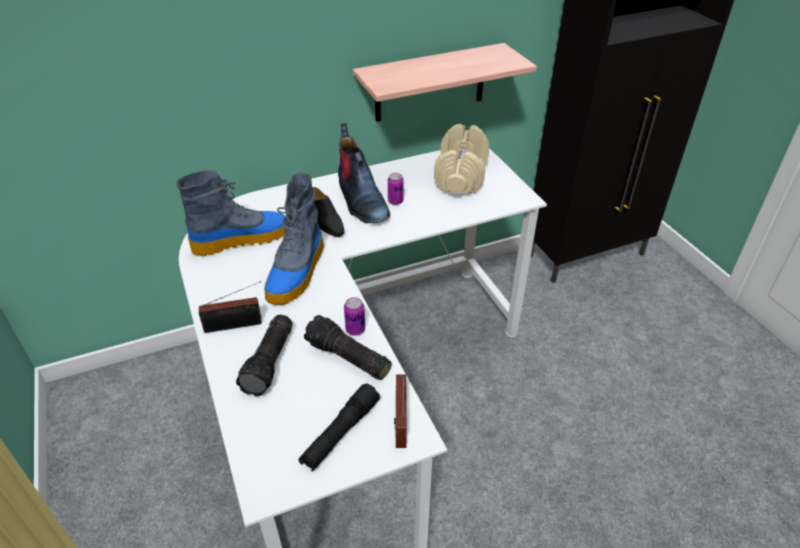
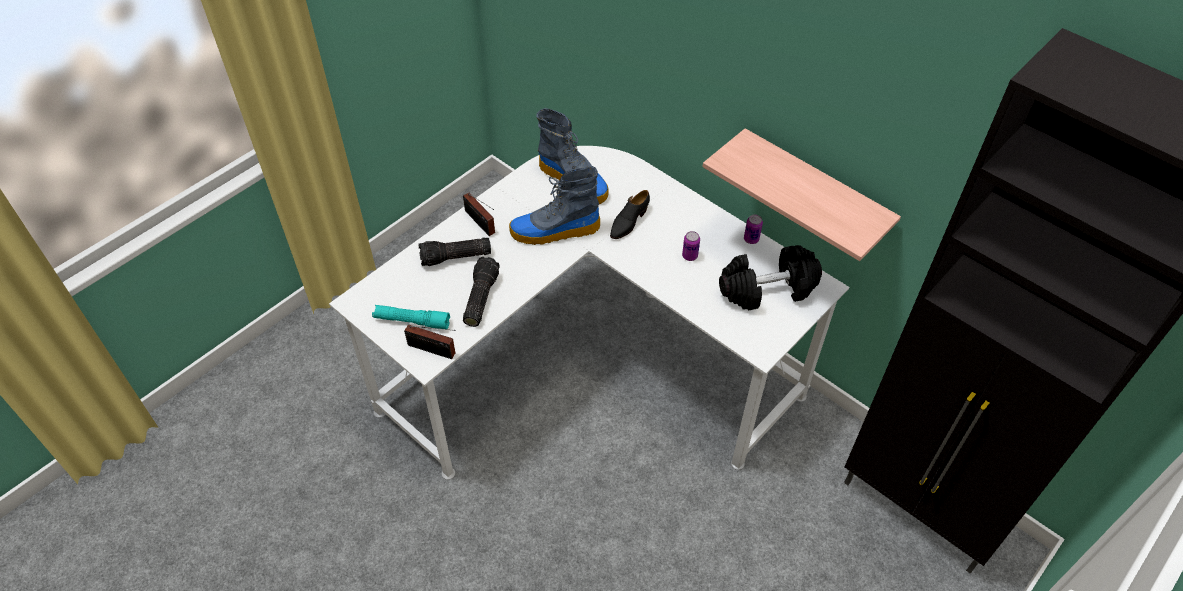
camera: 65 degrees right, 10 degrees up
black flashlight [299,384,380,472] -> turquoise flashlight [372,305,450,329]
boot [338,123,390,224] -> none
can [344,297,365,335] -> can moved to [744,214,763,244]
radio [394,375,407,448] -> radio turned 135 degrees counterclockwise [404,325,456,359]
beige dumbbell [434,124,490,194] -> black dumbbell [719,245,822,310]

